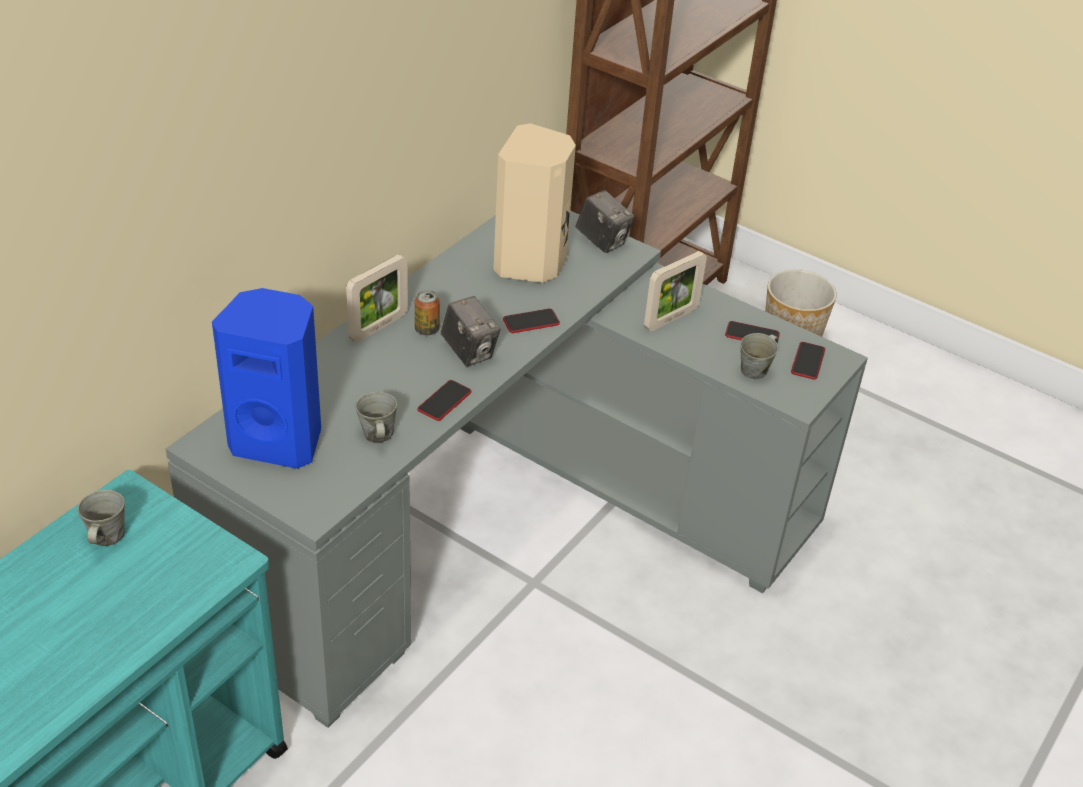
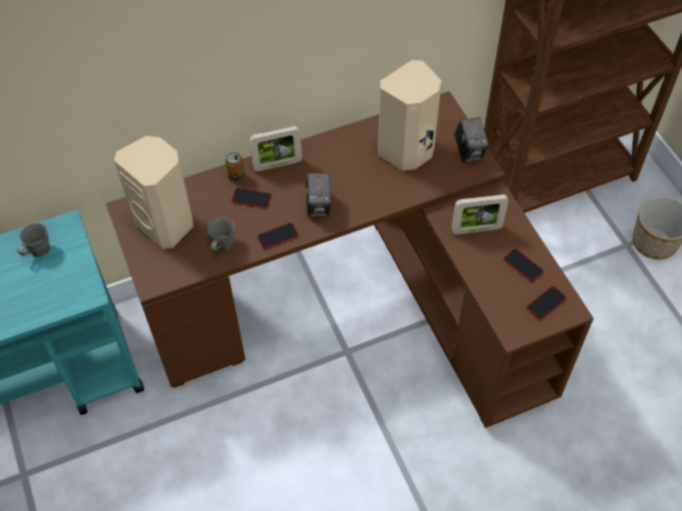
camera: 35 degrees right, 15 degrees up
grey desk [166,211,868,728] -> brown desk [106,91,594,428]
blue speaker [212,288,321,469] -> beige speaker [114,136,194,249]
can [415,290,440,336] -> can moved to [225,152,245,182]
phone [503,309,560,333] -> phone moved to [232,188,272,208]
grey mug [740,333,778,380] -> none

